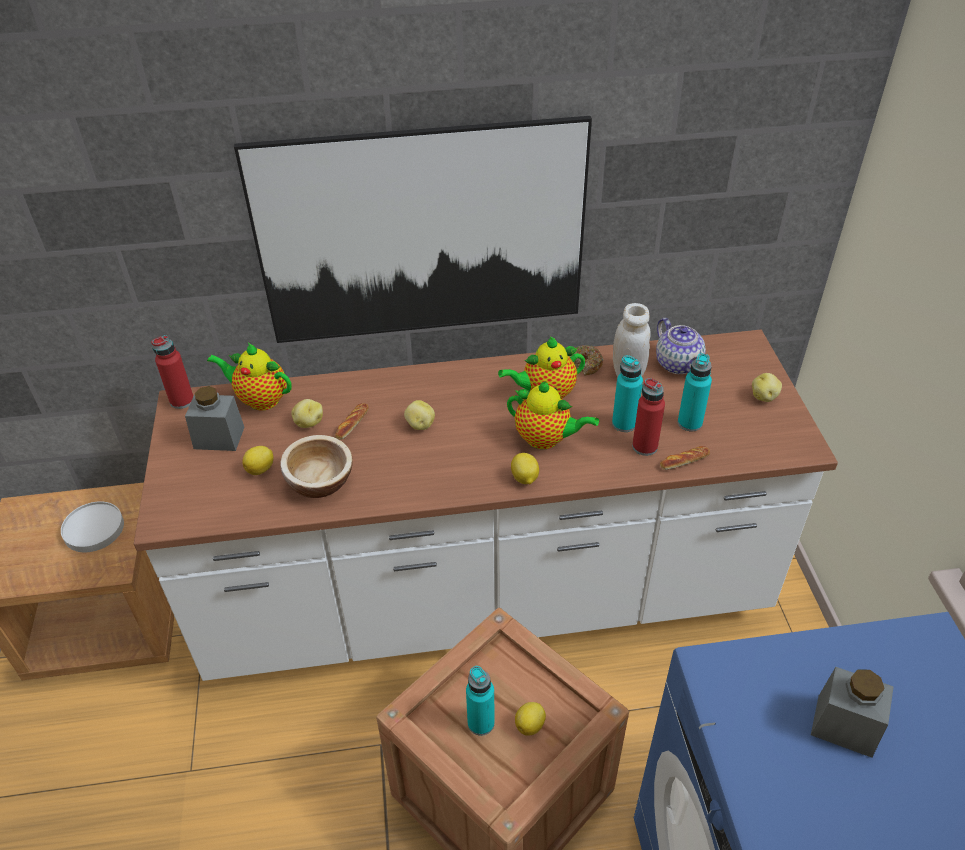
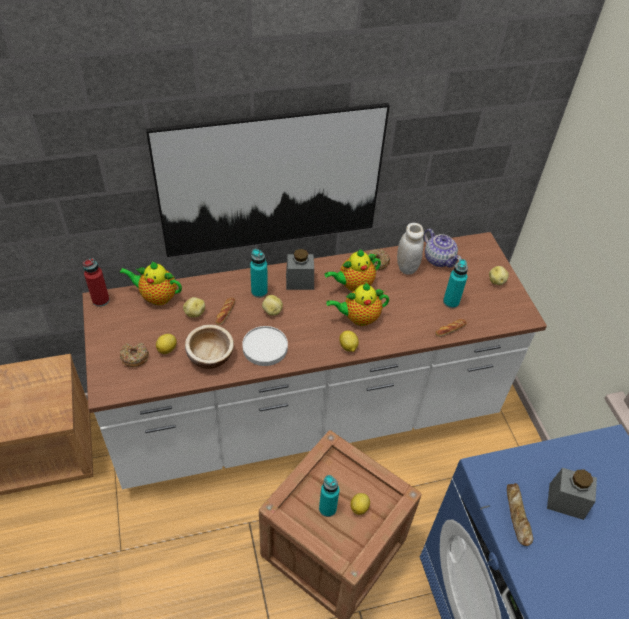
camera: 10 degrees left, 5 degrees up
white plate [61,501,124,552] -> white plate moved to [242,326,288,366]
grey jar [185,386,244,451] -> grey jar moved to [286,249,314,290]
teapot [507,381,599,449] -> teapot turned 150 degrees clockwise [326,283,389,326]
turquoise bottle [612,355,643,432] -> turquoise bottle moved to [250,249,268,298]
red bottle [632,378,665,456] -> none
none -> donut [120,343,149,367]
none -> bread [507,483,534,546]

